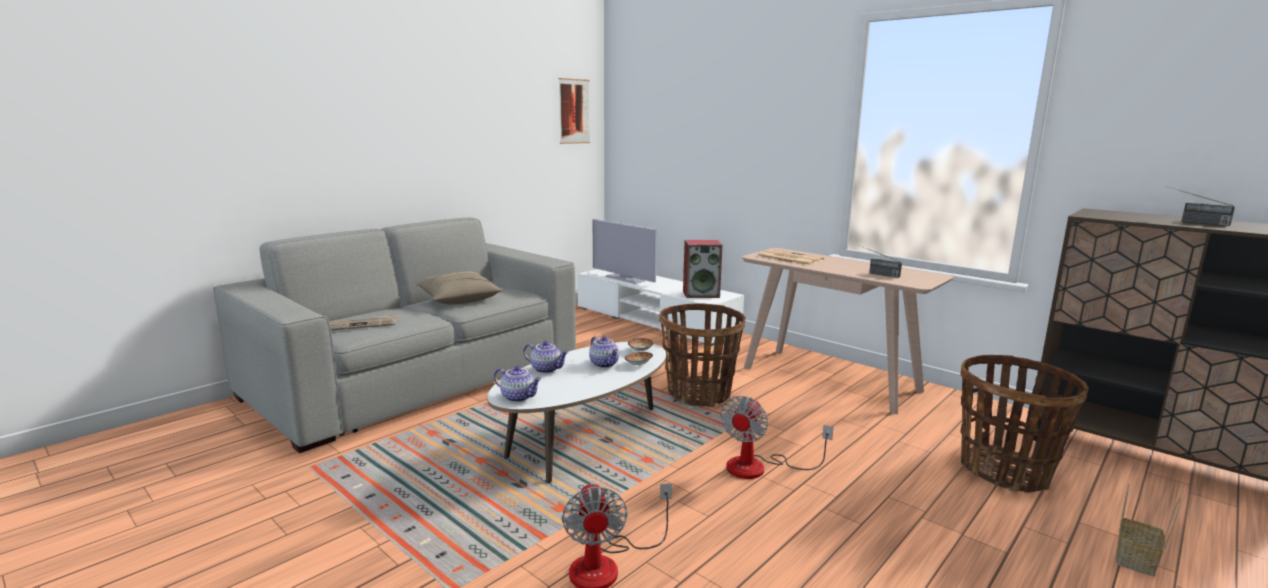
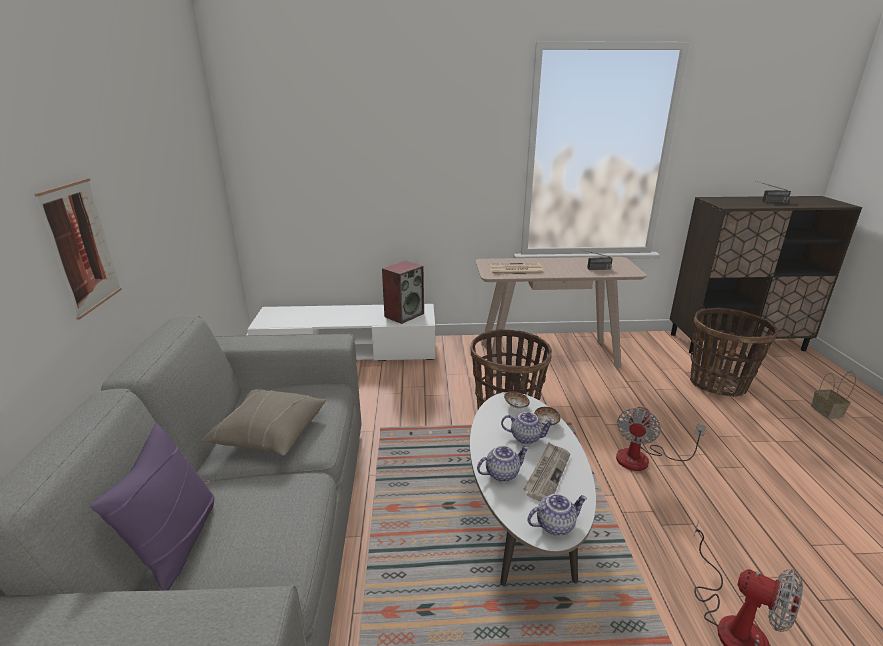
camera: 45 degrees left, 10 degrees up
newspaper [329,314,397,330] -> newspaper moved to [523,442,570,501]
picture [558,78,590,144] -> picture moved to [35,178,122,319]
television [593,219,657,284] -> none
fan [720,396,834,479] -> fan turned 45 degrees clockwise [616,406,706,471]
none -> purple pillow [91,423,214,591]

